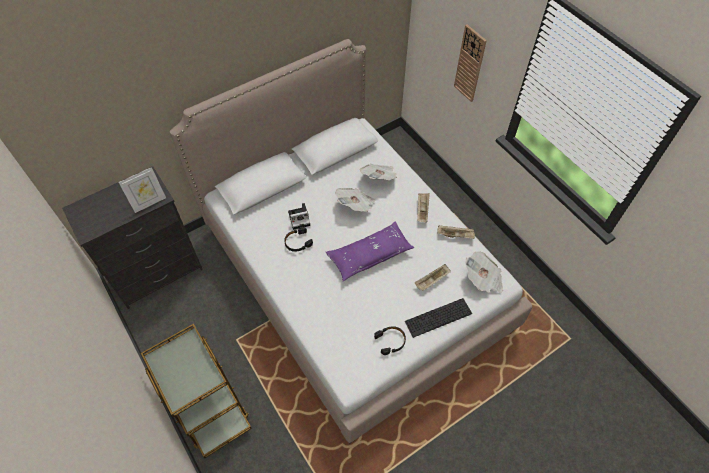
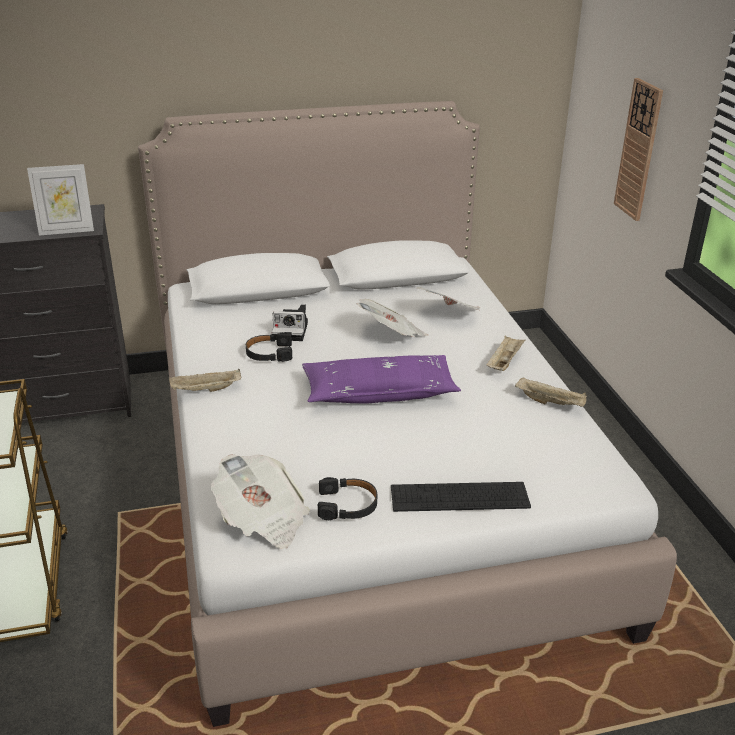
camera: 20 degrees right, 25 degrees down
beige tray [415,264,451,291] -> beige tray moved to [169,369,241,392]
newspaper [465,252,503,293] -> newspaper moved to [211,454,310,549]

